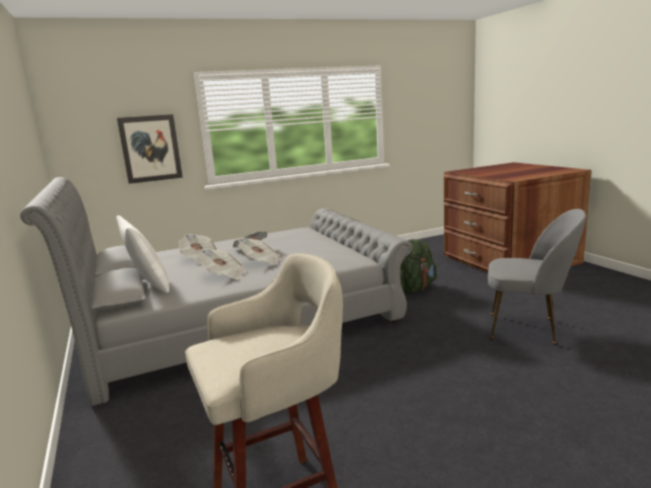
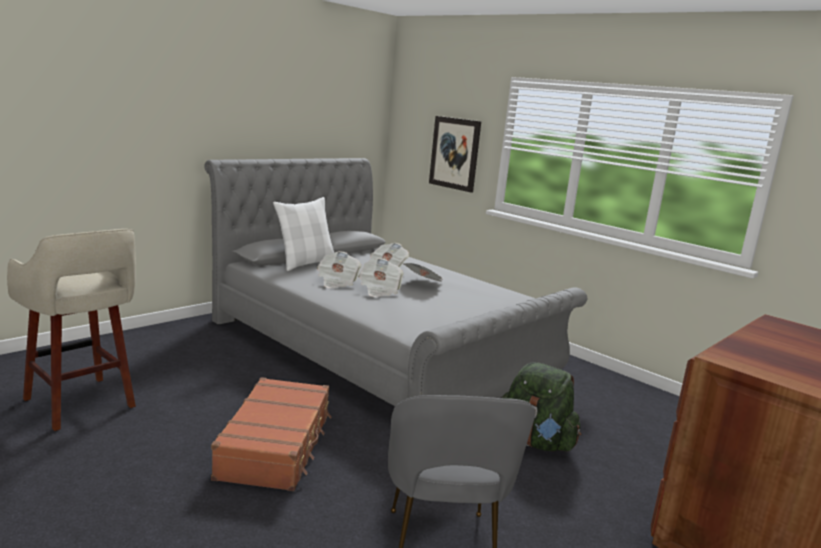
camera: 65 degrees right, 0 degrees up
none -> brown suitcase [211,377,331,491]

